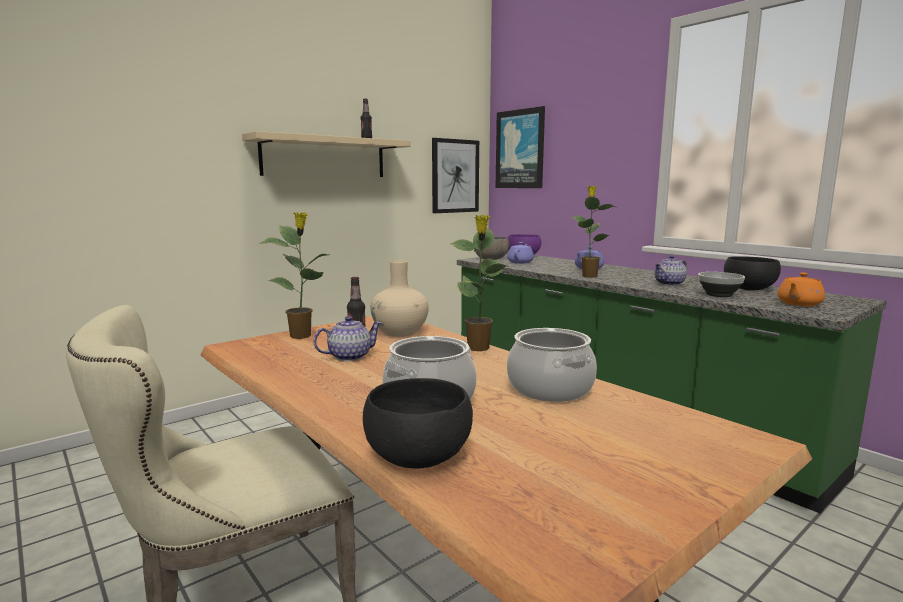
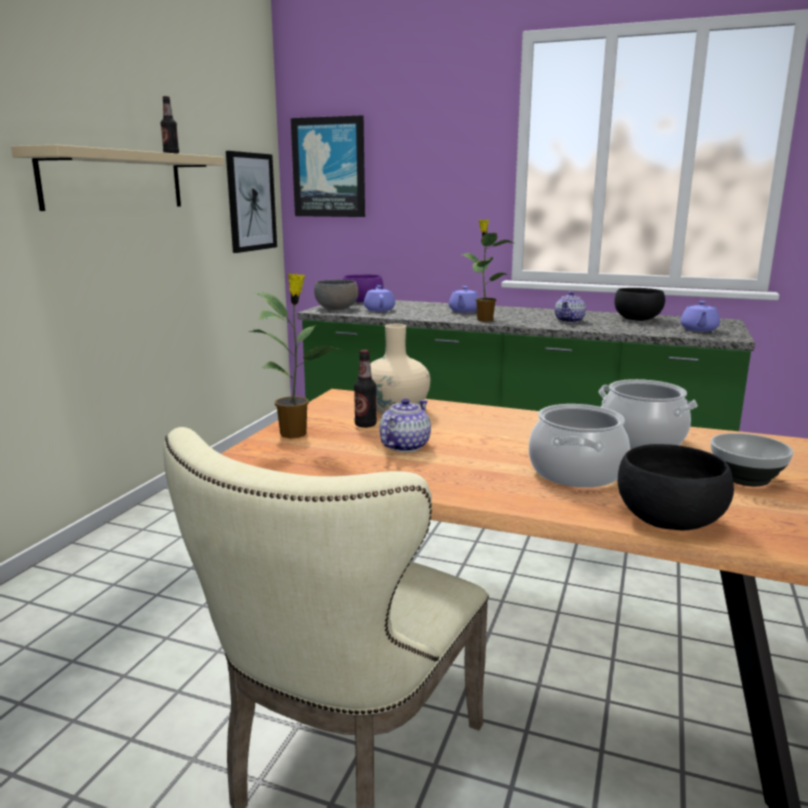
camera: 30 degrees left, 5 degrees up
potted plant [450,215,507,351] -> none
bowl [698,272,745,297] -> bowl moved to [711,433,793,486]
orange teapot [777,273,825,306] -> purple teapot [680,301,720,332]

